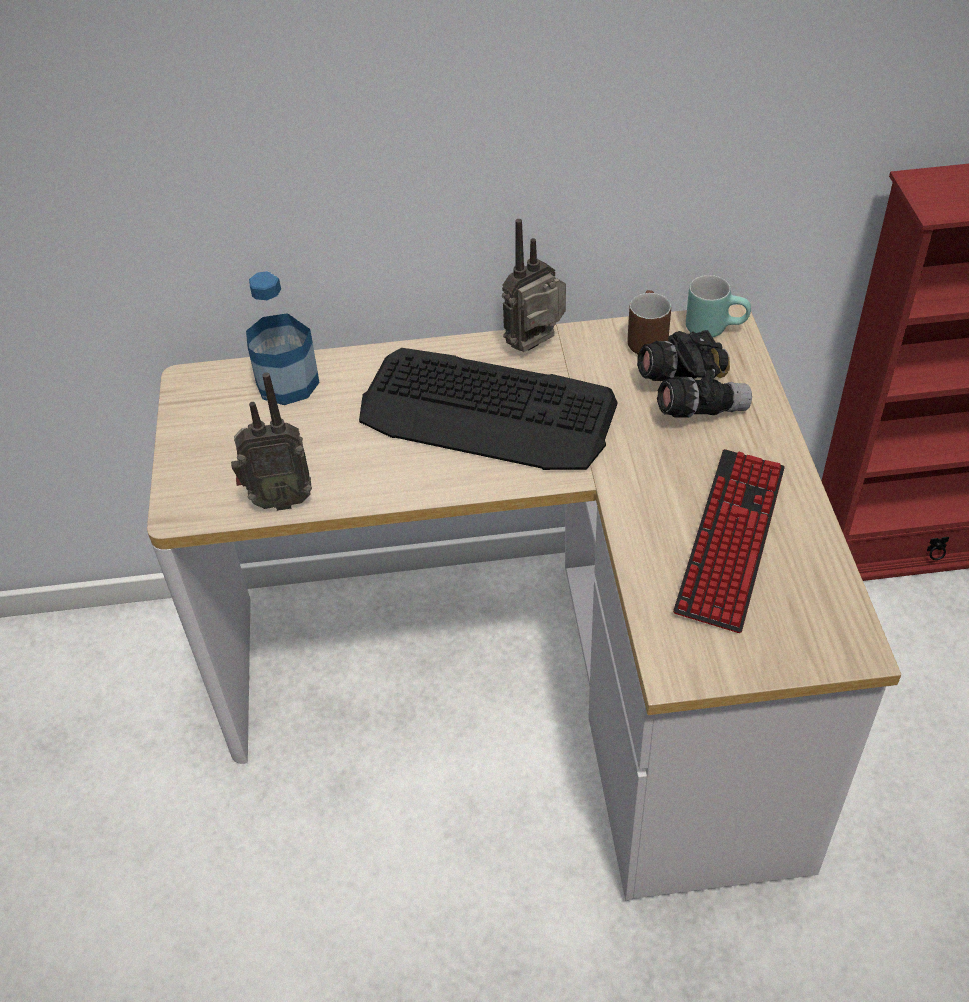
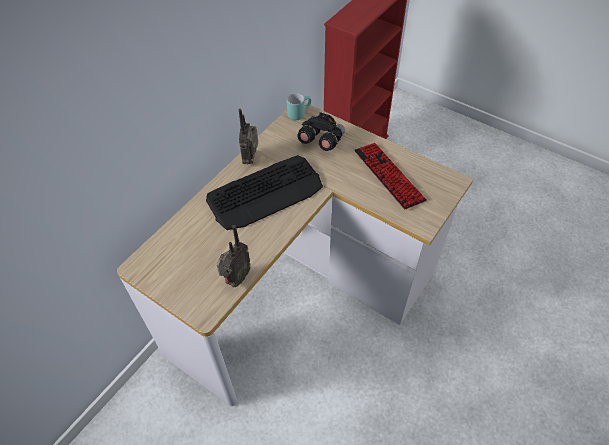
camera: 50 degrees left, 5 degrees up
bottle [246,271,320,405] -> none
brown mug [627,290,671,354] -> none

